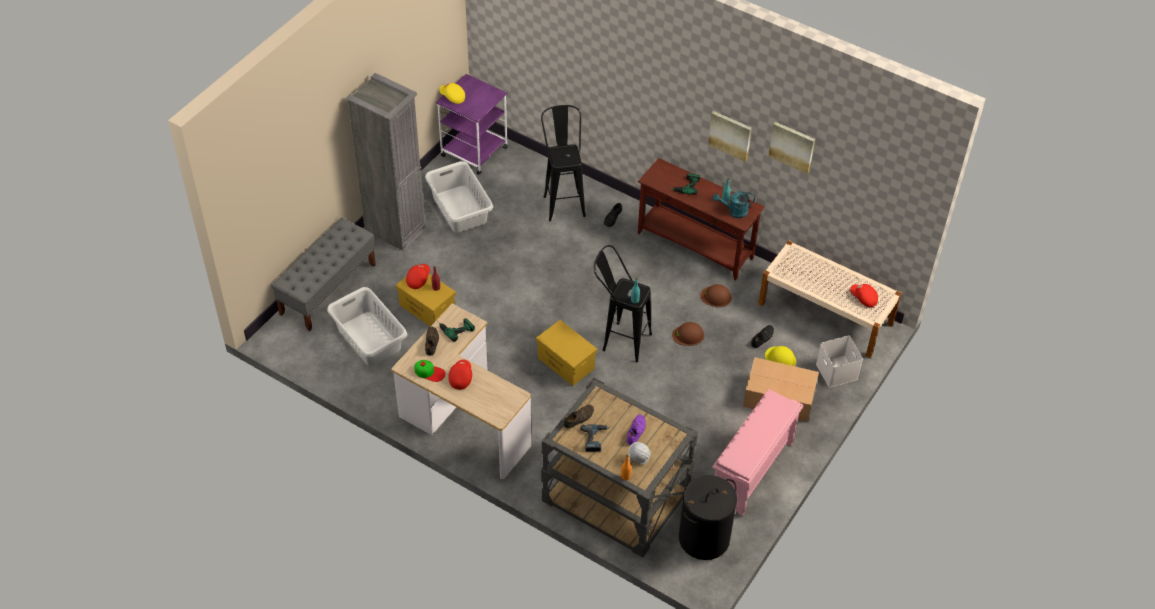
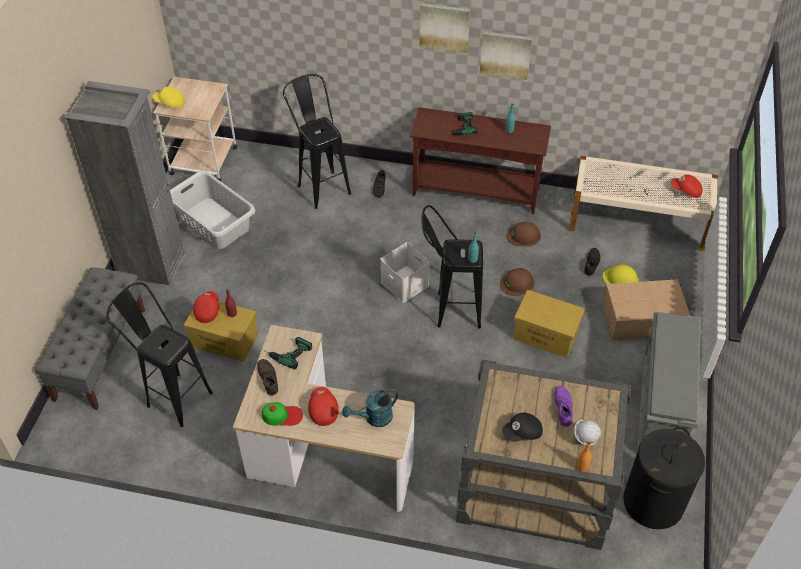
camera: 20 degrees left, 0 degrees up
grey laundry basket [327,287,407,366] -> black stool [107,282,213,427]
purple cart [436,74,508,175] -> beige cart [153,77,237,181]
yellow storage box [536,320,597,386] -> yellow storage box moved to [513,290,585,358]
brown shoe [563,404,594,429] -> none
power drill [580,424,610,452] -> black cap [502,413,543,442]
pink shoe rack [712,389,803,517] -> grey shoe rack [636,312,701,455]
turquoise watering can [713,191,755,218] -> turquoise watering can moved to [342,389,398,427]
picture [768,122,815,174] -> picture moved to [419,3,470,53]
white storage box [816,335,863,387] -> white storage box moved to [380,242,430,303]

